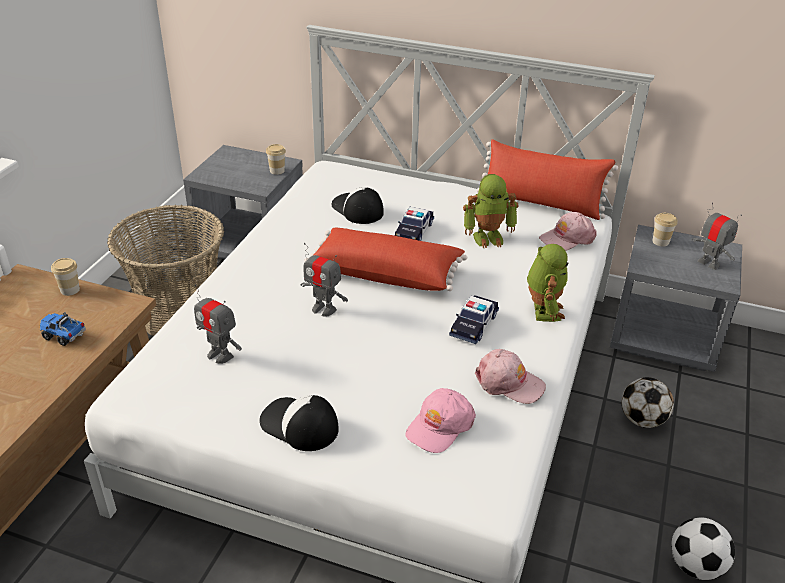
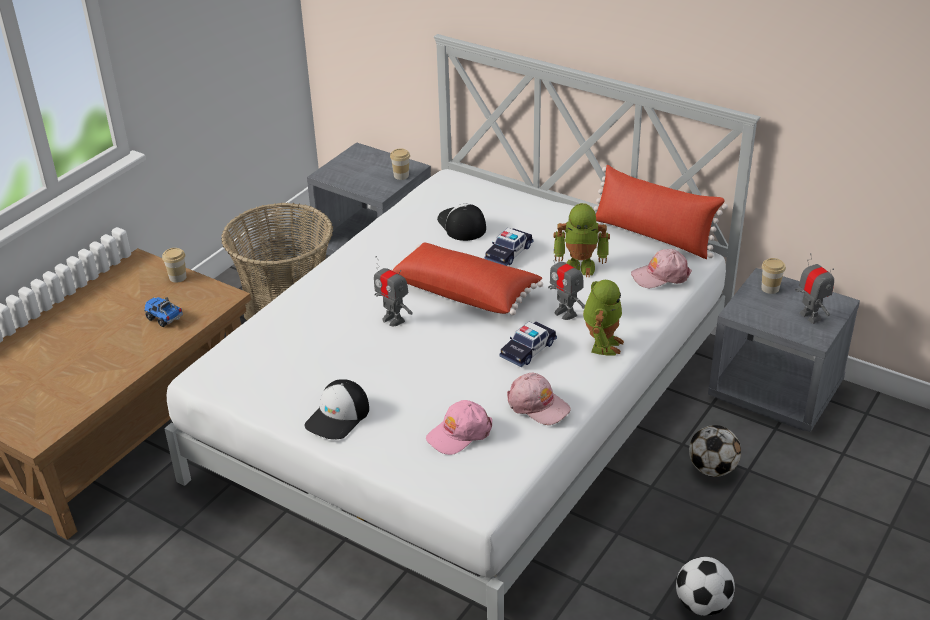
camera: 15 degrees right, 0 degrees up
toy robot [194,285,242,364] -> toy robot moved to [548,249,585,320]
cap [259,395,339,451] -> cap turned 105 degrees counterclockwise [305,379,369,440]

